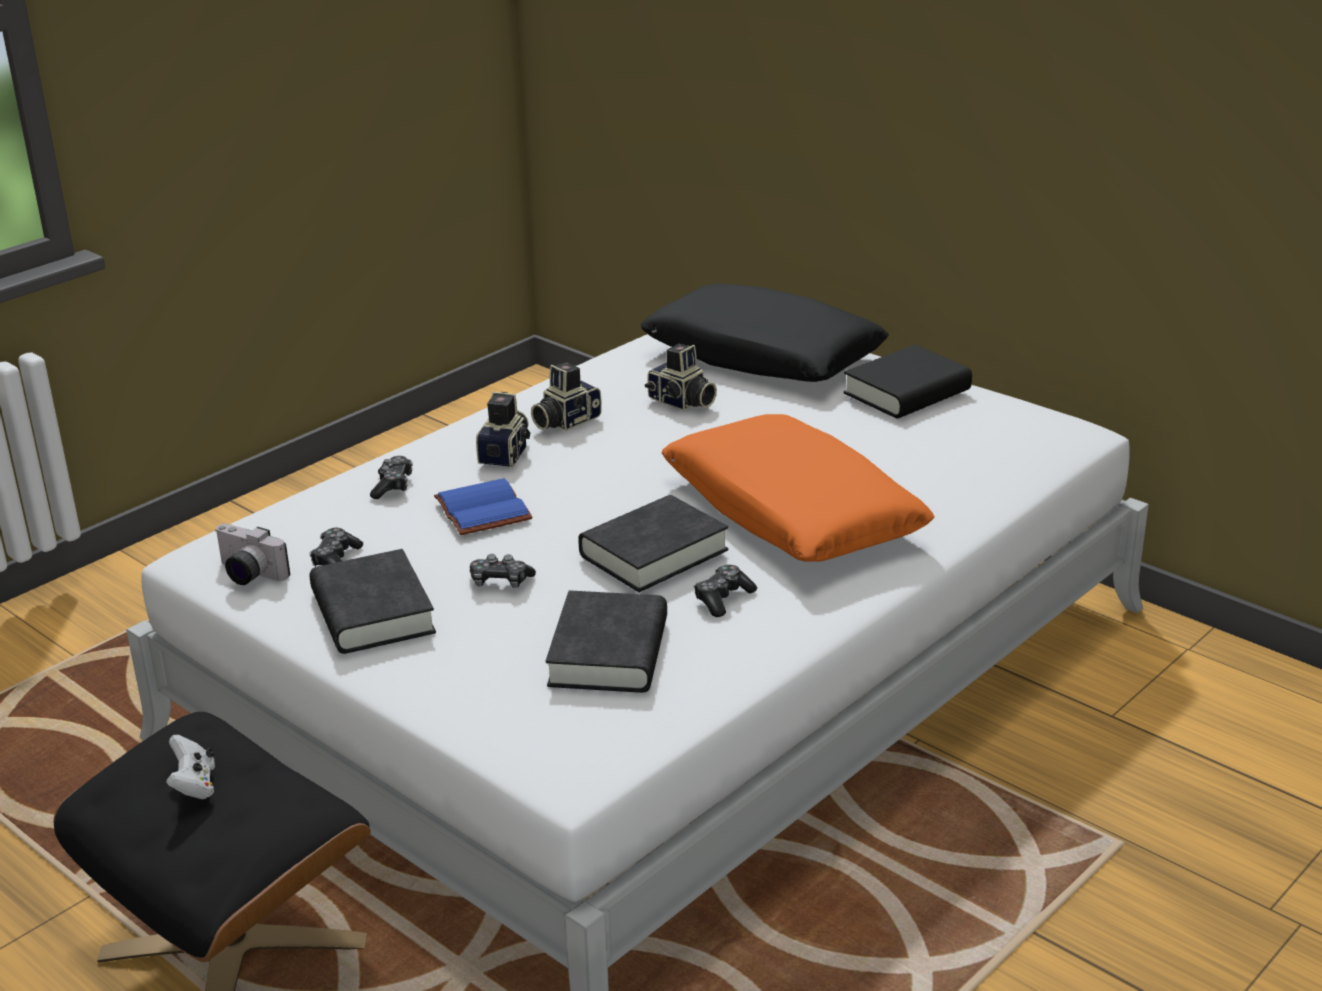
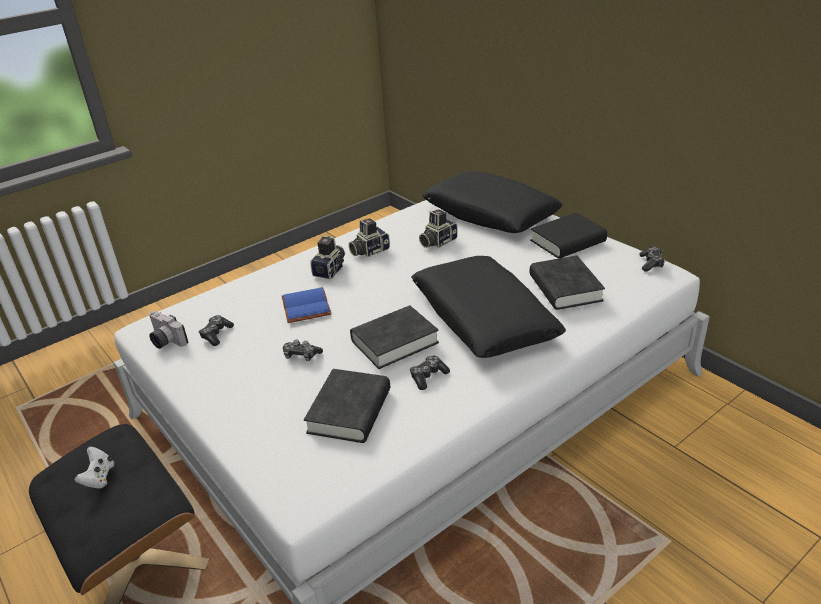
camera: 10 degrees right, 5 degrees up
black book [310,549,436,654] -> black book moved to [530,255,605,310]
game controller [370,456,413,499] -> game controller moved to [639,246,665,272]
camera [645,344,717,410] -> camera turned 90 degrees clockwise [419,209,458,248]
orange pillow [661,414,935,561] -> black pillow [411,256,566,358]

